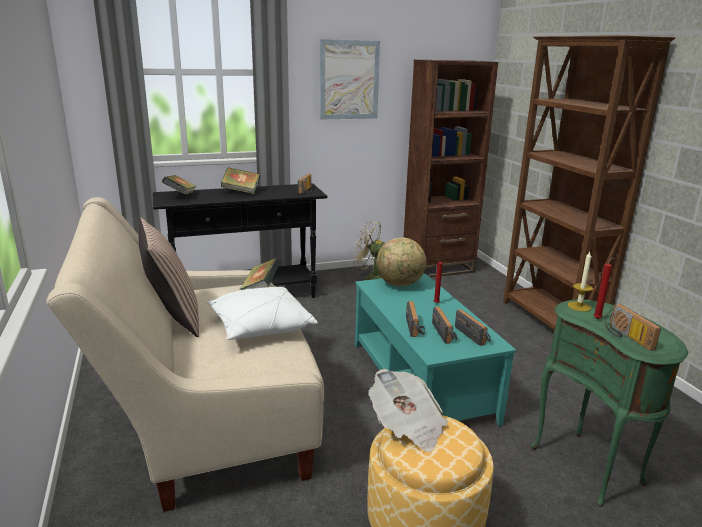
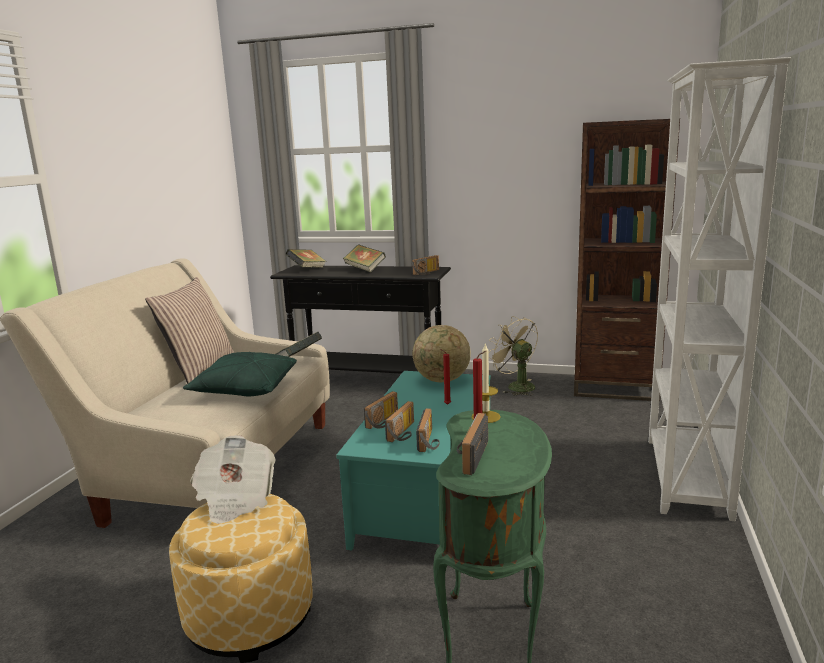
camera: 35 degrees right, 5 degrees down
white pillow [207,287,318,340] -> green pillow [183,352,297,396]
picture [319,39,380,120] -> none
brown bookcase [503,36,676,330] -> white bookcase [648,57,791,521]

